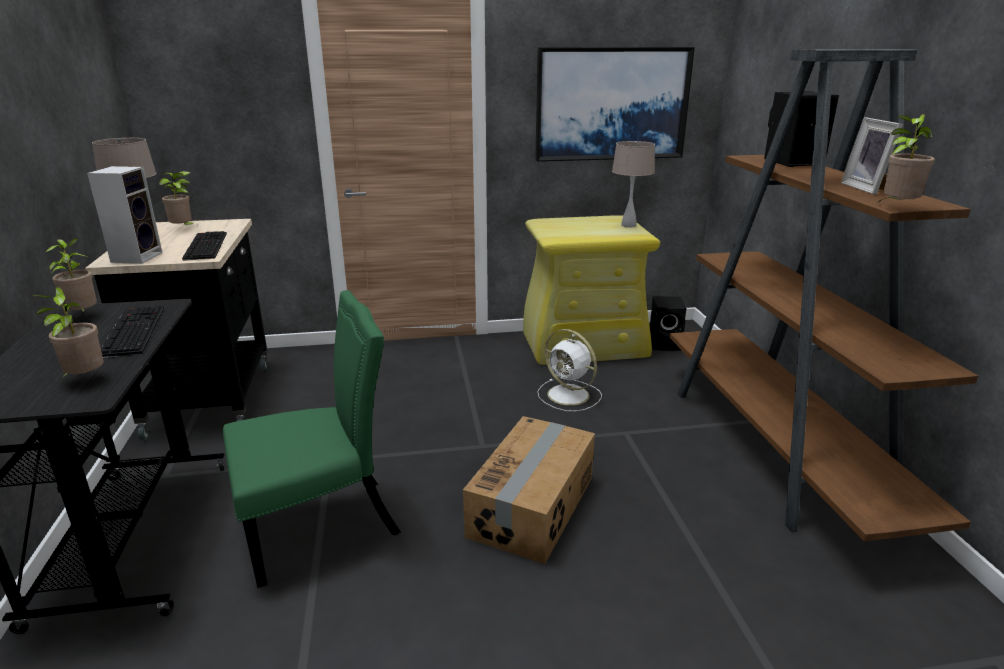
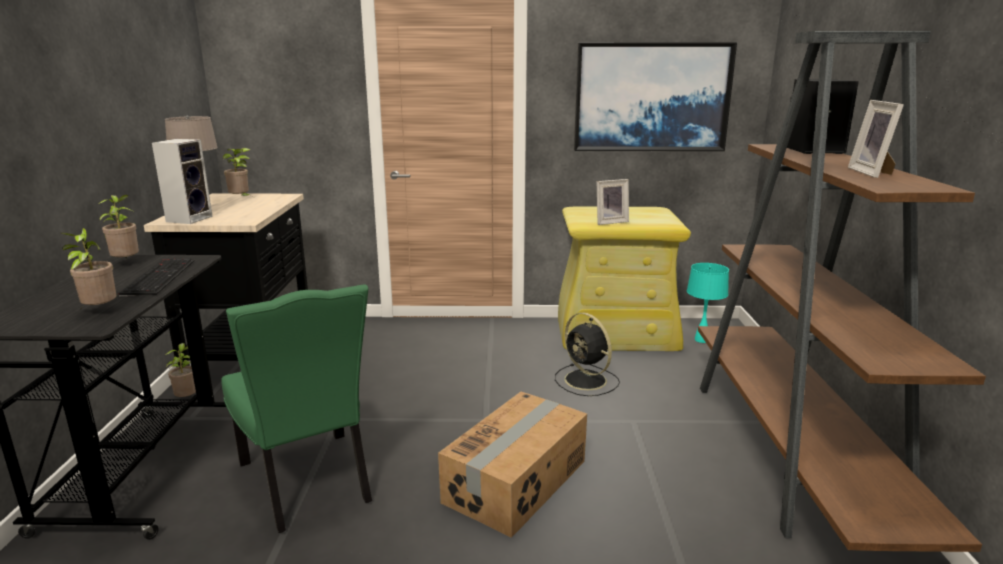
camera: 10 degrees right, 5 degrees down
keyboard [182,231,227,261] -> none
green chair [223,290,401,588] -> green chair turned 75 degrees clockwise [221,284,372,533]
white fan [537,329,602,412] -> black fan [555,312,620,396]
beige table lamp [612,141,655,227] -> none
black speaker [650,296,686,351] -> turquoise table lamp [687,263,729,343]
potted plant [878,114,935,203] -> potted plant moved to [165,343,196,397]
none -> picture frame [596,179,629,225]

